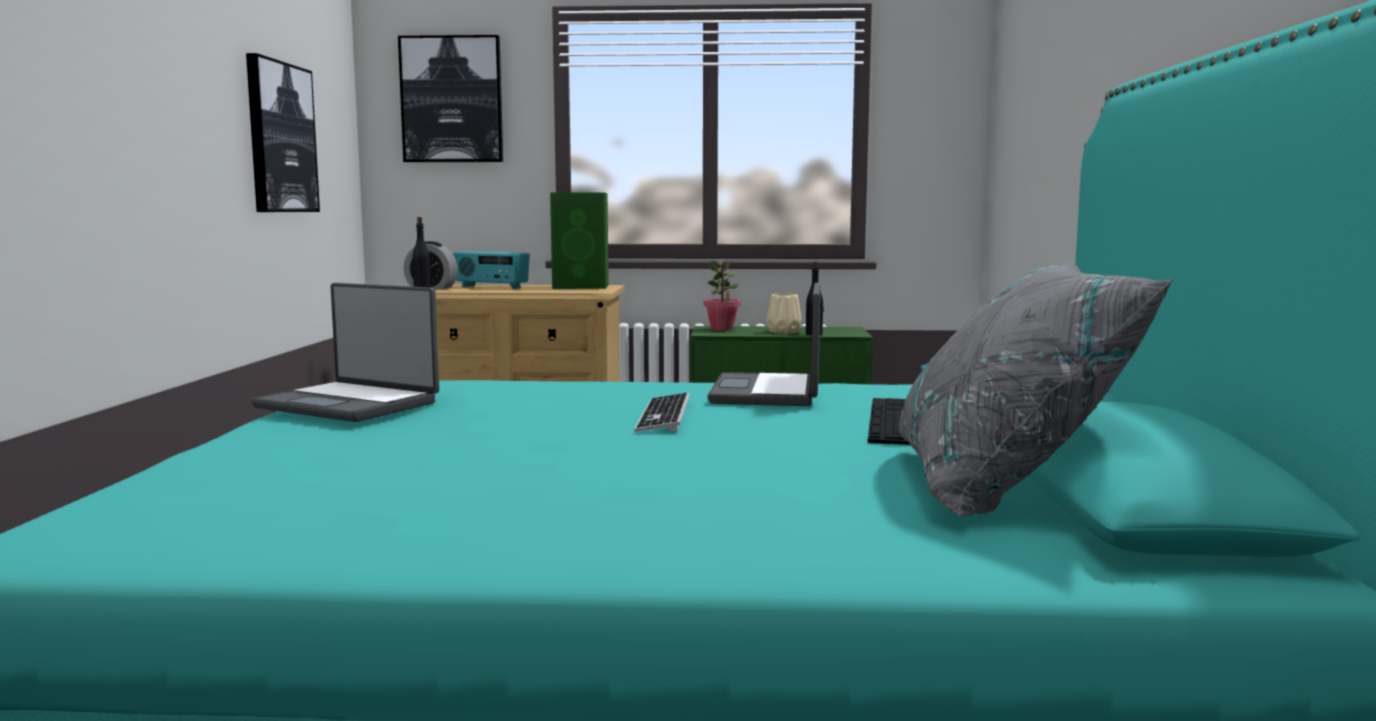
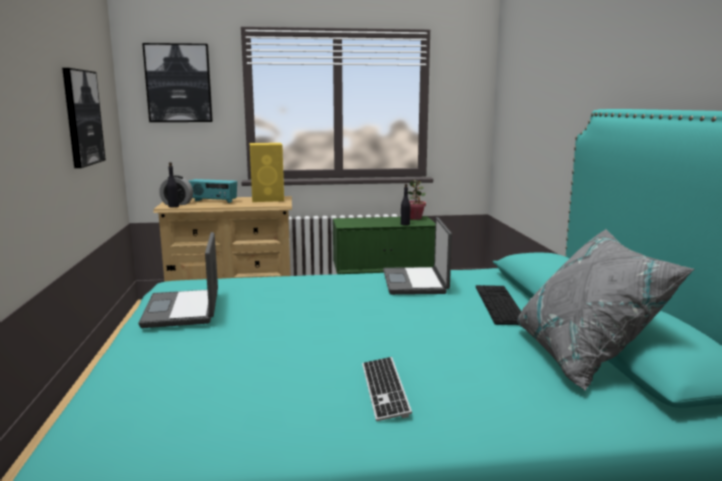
camera: 10 degrees left, 5 degrees up
laptop [251,283,439,422] -> laptop turned 60 degrees clockwise [138,232,218,328]
green speaker [550,192,609,289] -> yellow speaker [250,143,284,202]
keyboard [634,393,690,432] -> keyboard moved to [362,357,412,421]
potted plant [704,260,740,331] -> potted plant moved to [408,180,426,220]
beige vase [767,293,802,334] -> none

